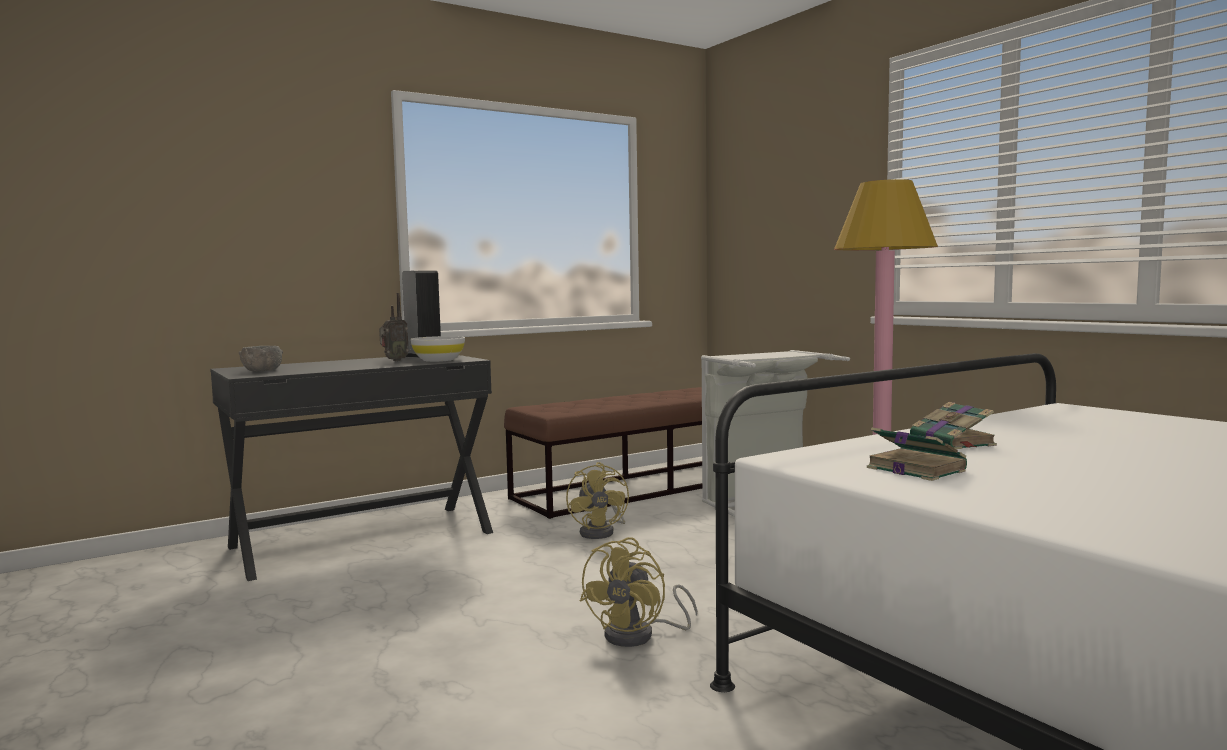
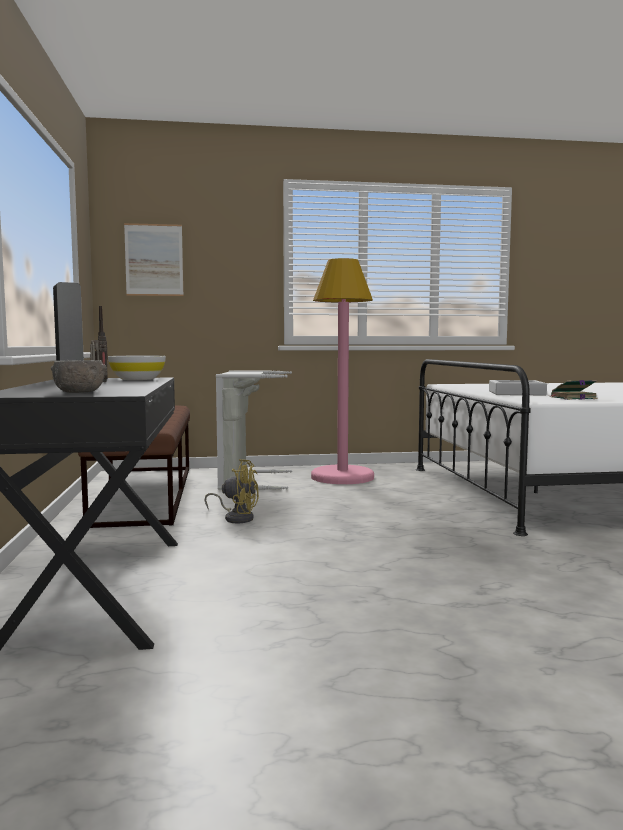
camera: 65 degrees left, 0 degrees up
yellow fan [580,537,697,647] -> none
book [910,402,997,449] -> grey tray [489,380,547,396]
none -> picture [124,223,184,296]

